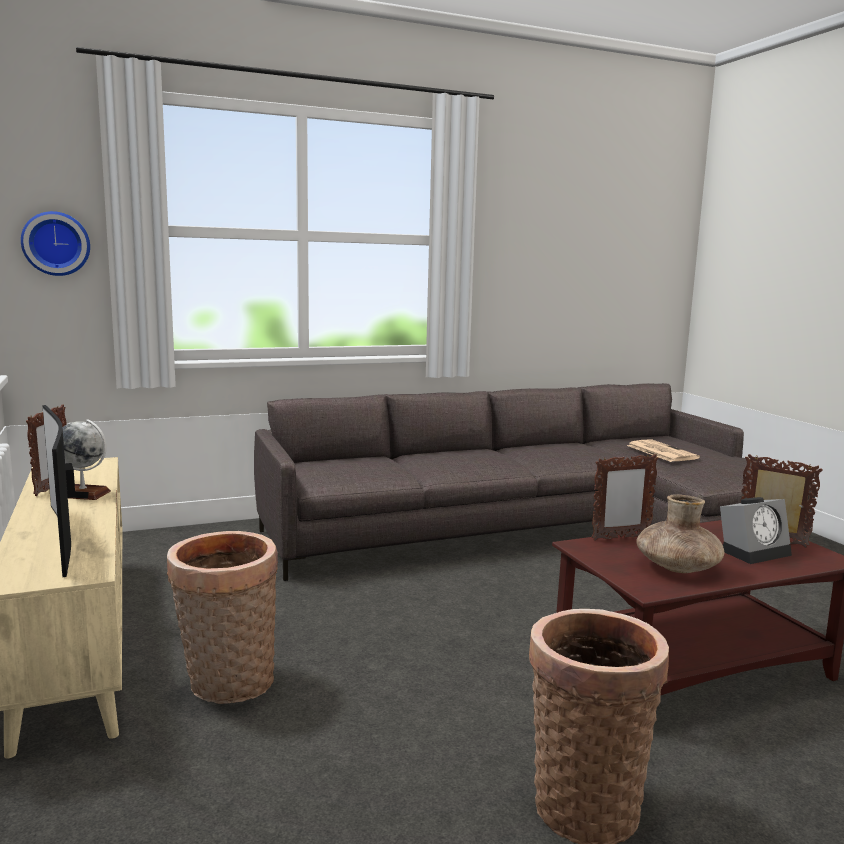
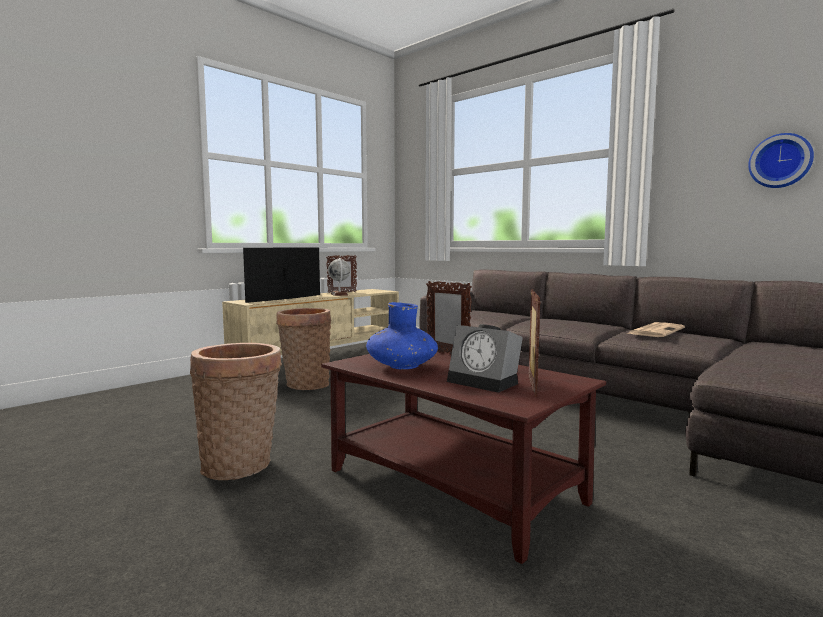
camera: 65 degrees right, 5 degrees down
wall clock [21,211,90,276] -> wall clock moved to [748,133,814,188]
newspaper [627,439,700,462] -> newspaper moved to [626,322,685,337]
brown vase [636,494,724,573] -> blue vase [366,302,438,370]

